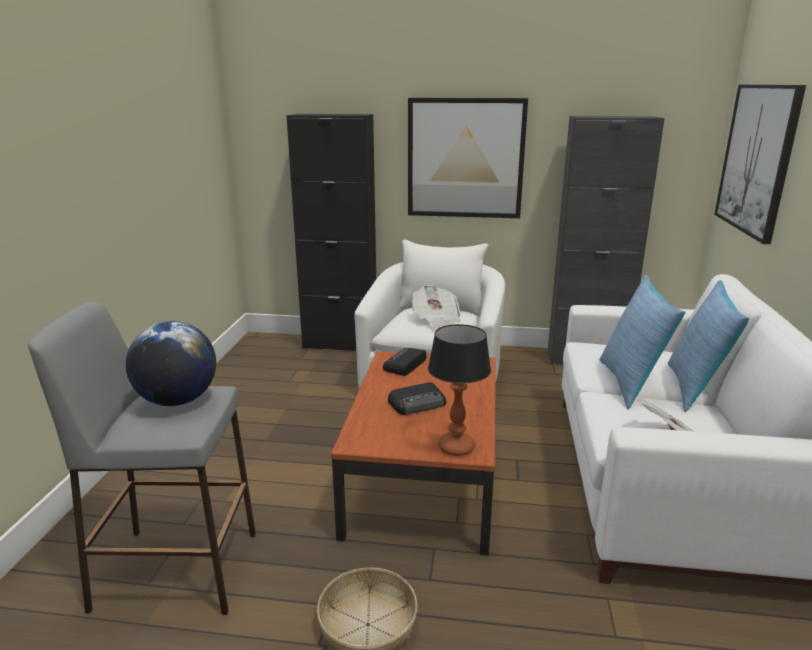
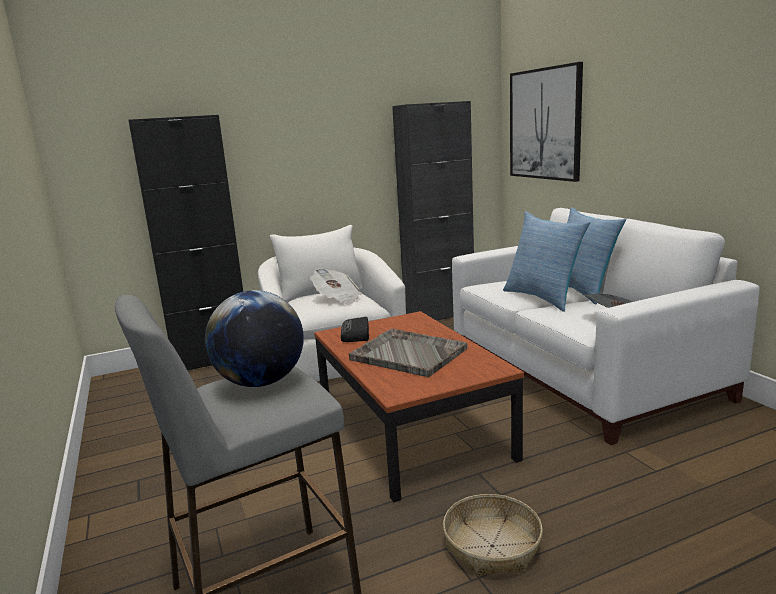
camera: 30 degrees left, 5 degrees down
radio [388,382,446,415] -> grey tray [348,329,467,377]
picture [408,98,528,218] -> none
table lamp [428,324,491,456] -> none

